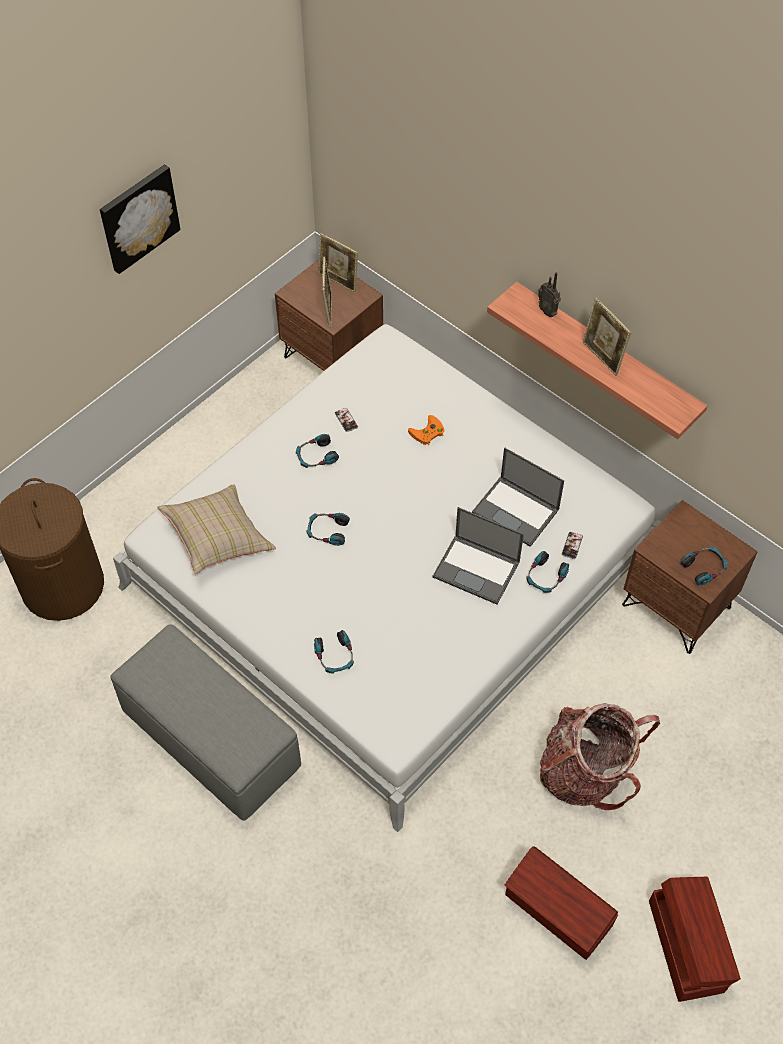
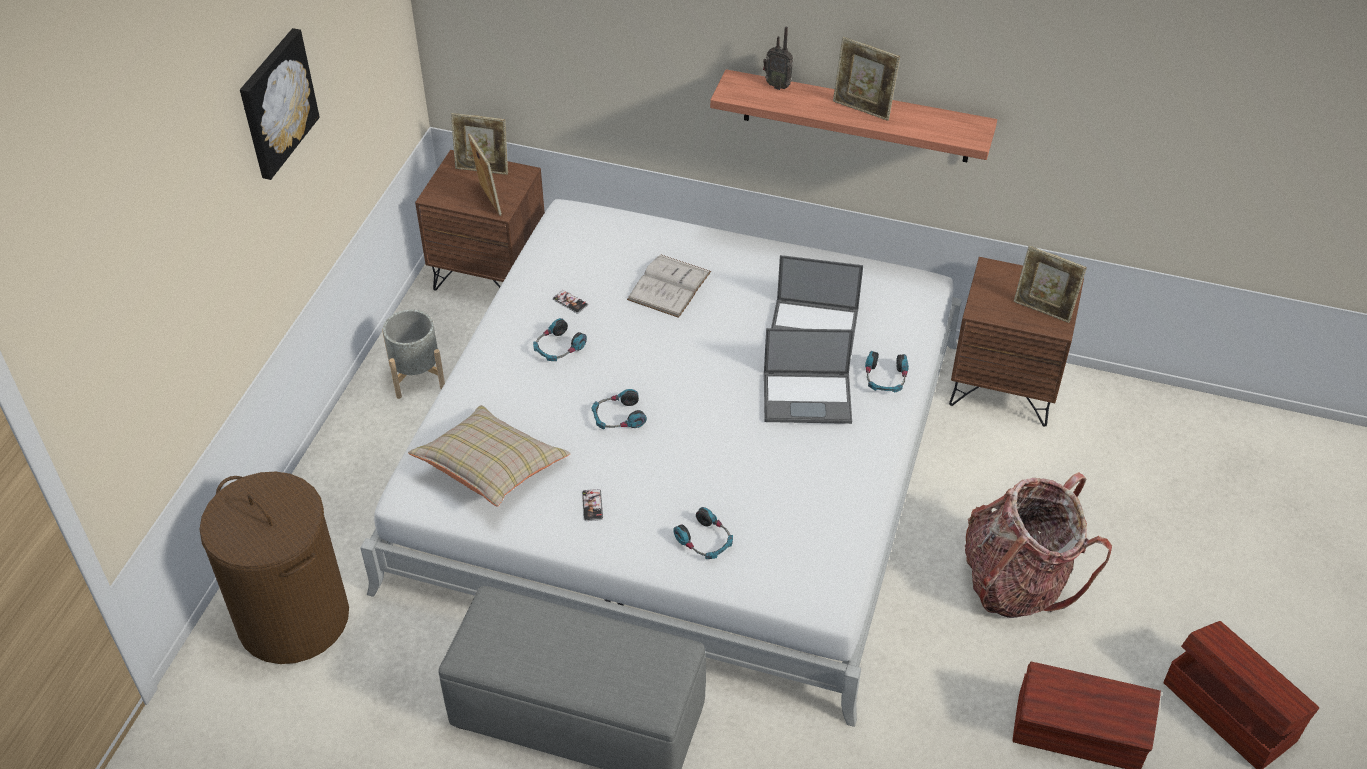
camera: 25 degrees left, 10 degrees down
orange game controller [408,415,444,445] -> white book [627,255,711,318]
phone [562,532,583,559] -> phone moved to [582,489,603,521]
headphones [680,546,728,586] -> picture frame [1014,246,1087,323]
none -> grey planter [382,310,445,399]

